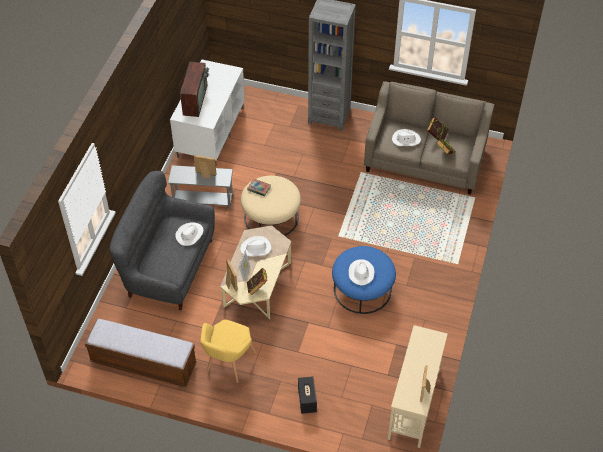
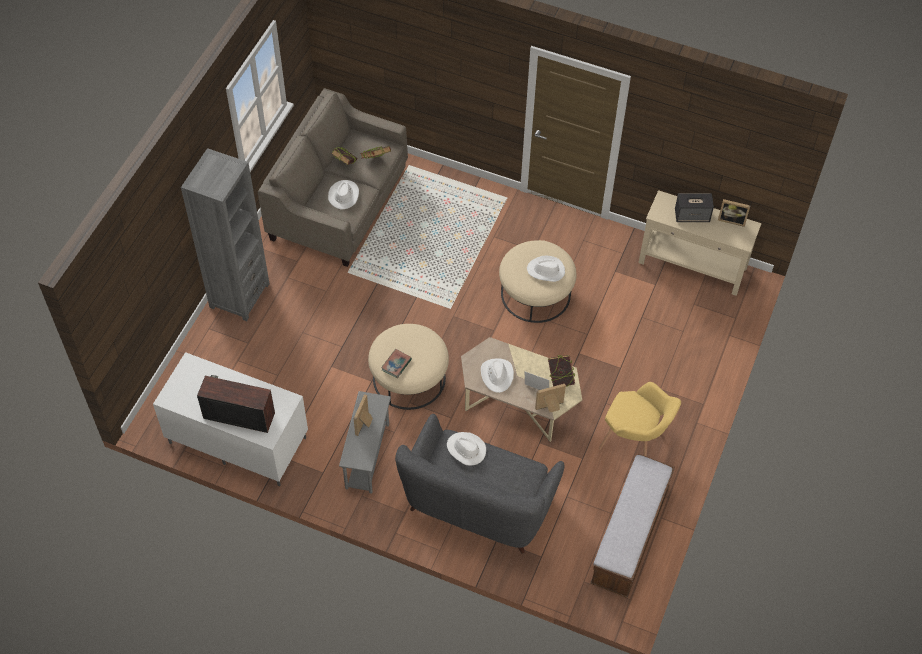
camera: 85 degrees left, 5 degrees up
speaker [298,376,317,414] -> speaker moved to [675,193,714,222]
blue ottoman [332,246,396,314] -> beige ottoman [499,240,577,323]

